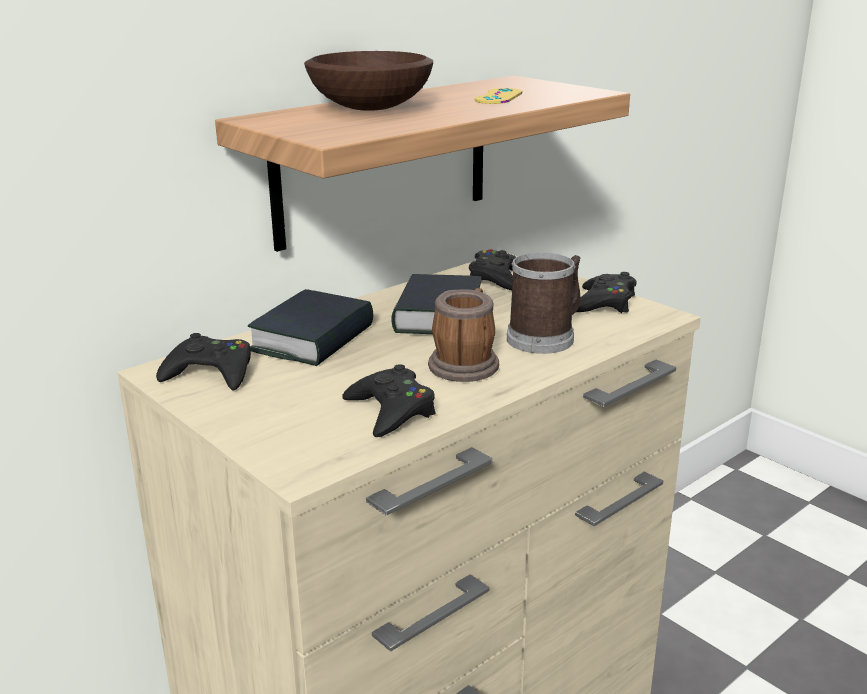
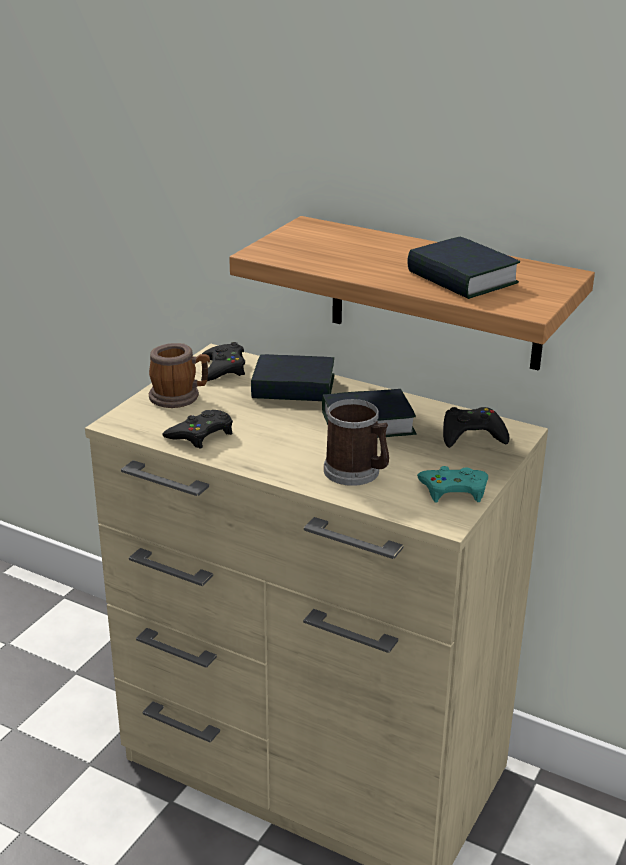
camera: 70 degrees right, 5 degrees up
brown bowl [304,51,433,111] -> none
mug [428,288,499,382] -> mug moved to [149,343,210,408]
yellow game controller [475,88,522,104] -> book [407,236,520,299]
black game controller [576,272,636,313] -> turquoise game controller [417,466,488,502]

